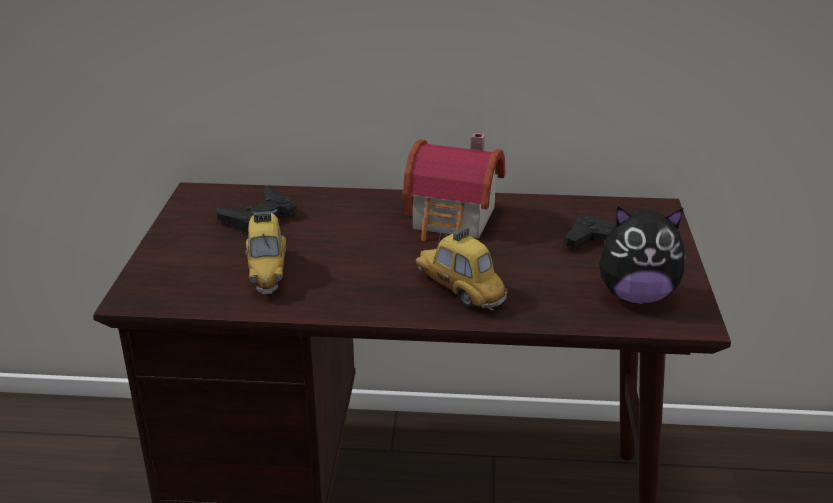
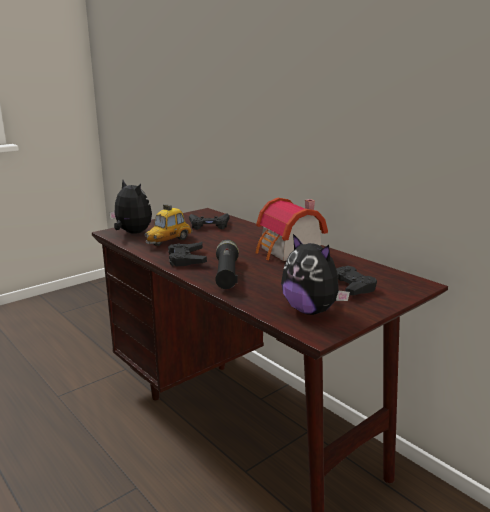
camera: 45 degrees right, 10 degrees down
toy car [416,226,508,311] -> black flashlight [215,240,239,289]
none -> plush toy [109,180,152,234]
none -> black game controller [168,242,207,266]

